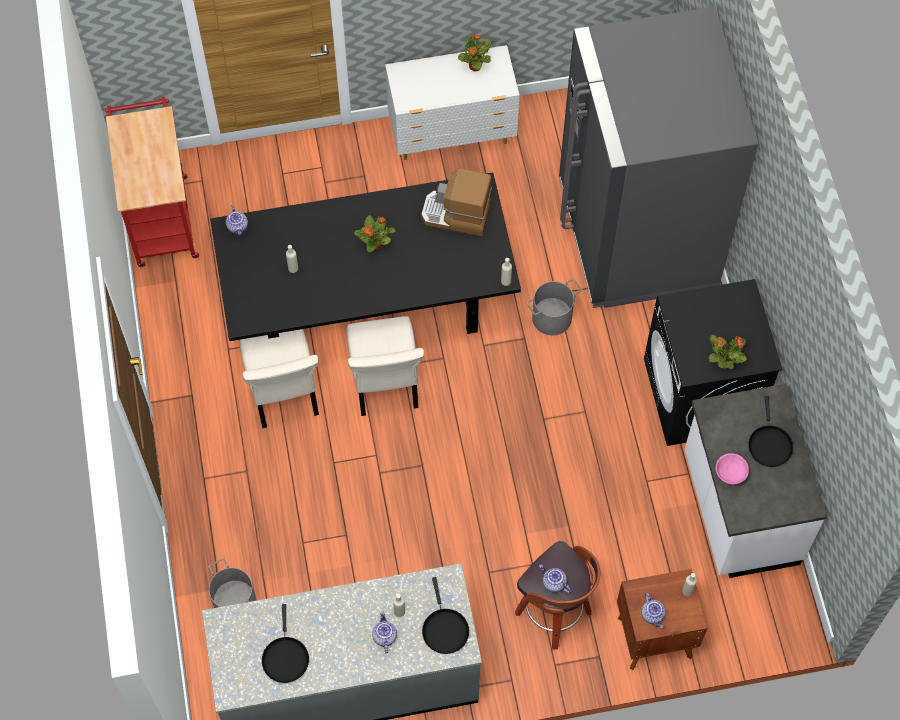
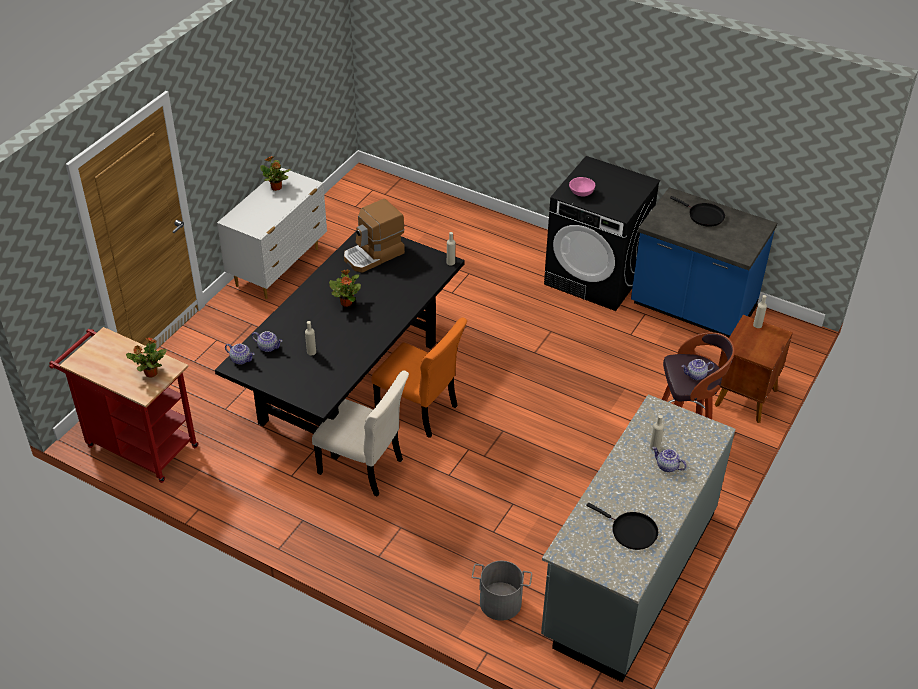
camera: 50 degrees left, 20 degrees down
beige chair [346,316,424,416] -> orange chair [372,318,467,438]
black frying pan [422,577,469,654] -> none
grey bucket [527,279,582,335] -> none
grey fridge [559,6,758,308] -> none
teapot [641,593,666,628] -> teapot moved to [252,331,282,352]
white counter [685,384,827,578] -> blue counter [631,187,777,338]
potted plant [708,335,747,369] -> potted plant moved to [126,337,167,378]
pink bowl [716,453,749,485] -> pink bowl moved to [569,177,595,196]

